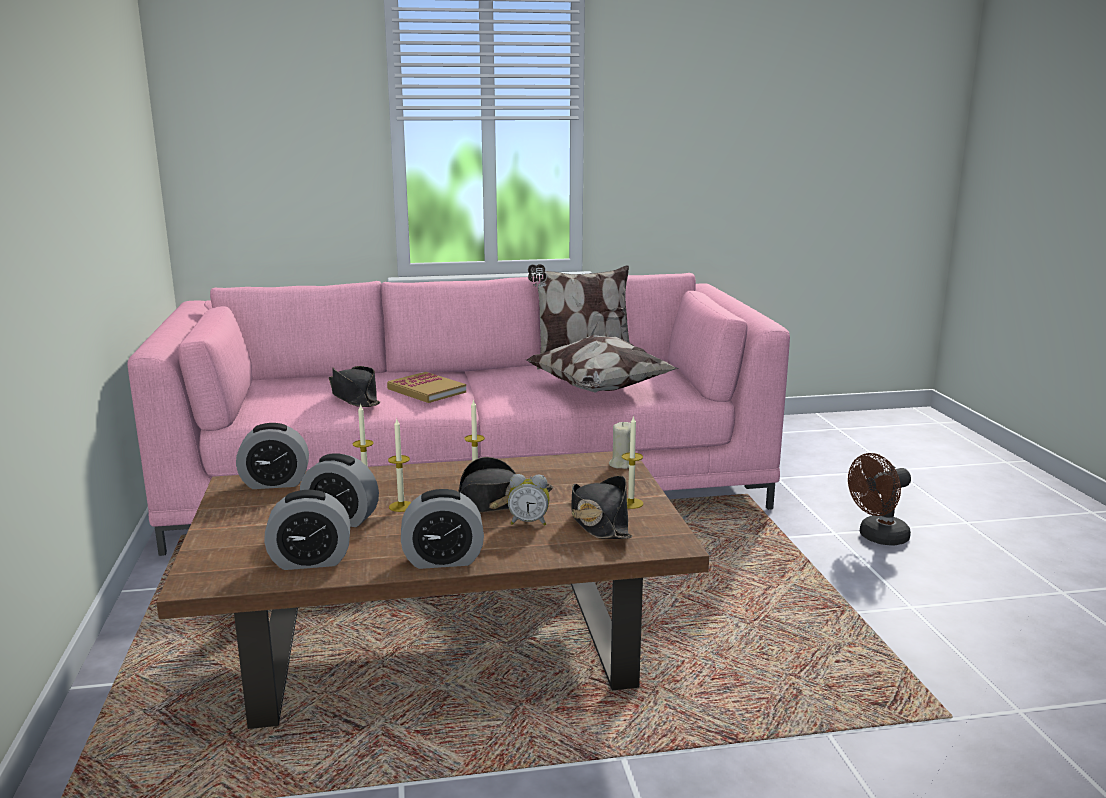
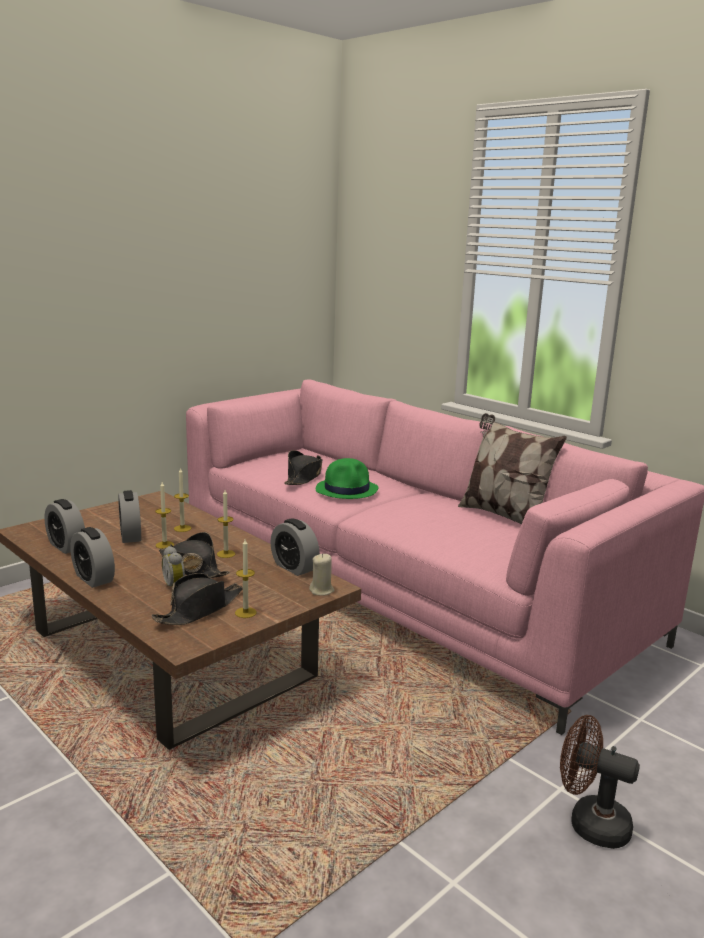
camera: 55 degrees right, 0 degrees up
alarm clock [236,423,309,489] -> alarm clock moved to [270,518,320,576]
book [387,372,466,403] -> green hat [316,458,378,499]
pillow [527,335,679,393] -> none

